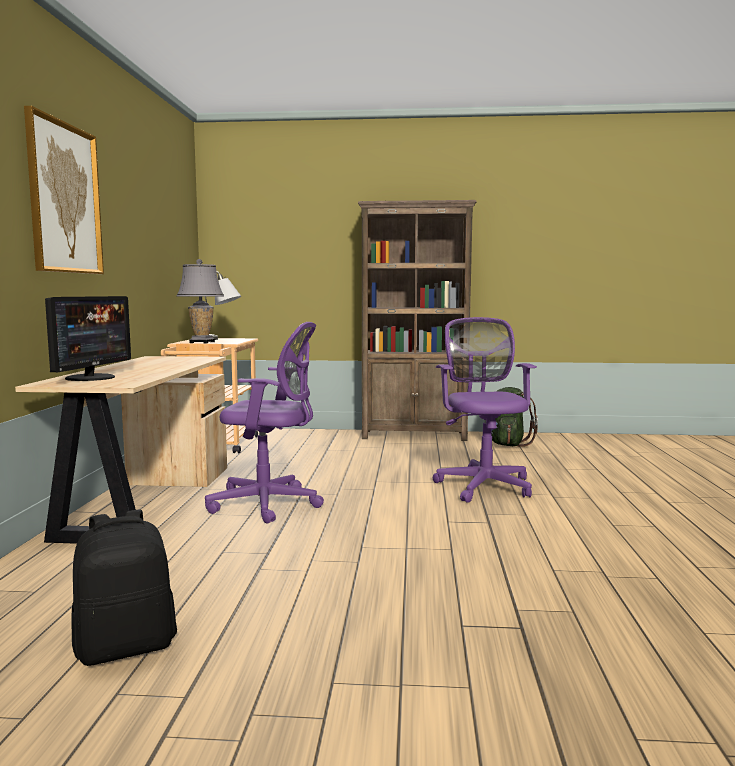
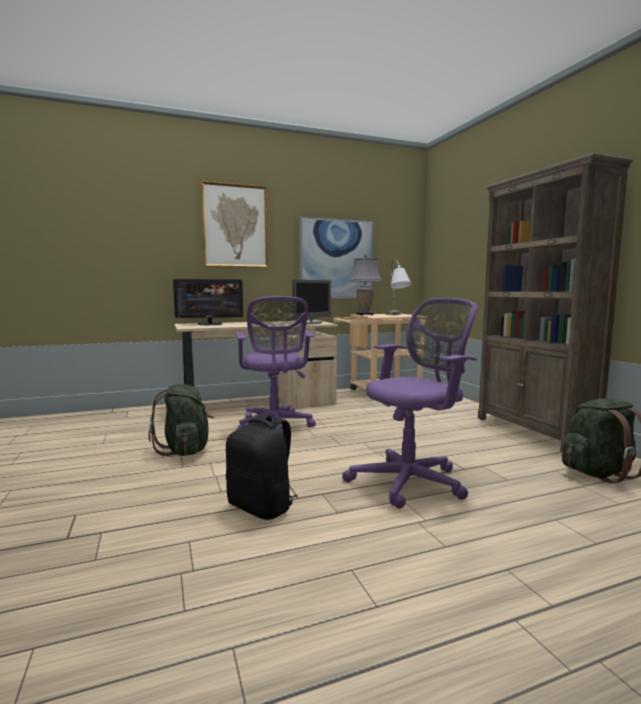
camera: 65 degrees right, 0 degrees up
black backpack [71,510,177,666] -> black backpack moved to [226,414,298,520]
none -> green backpack [148,384,214,456]
none -> monitor [292,279,331,324]
none -> picture [299,217,373,299]

